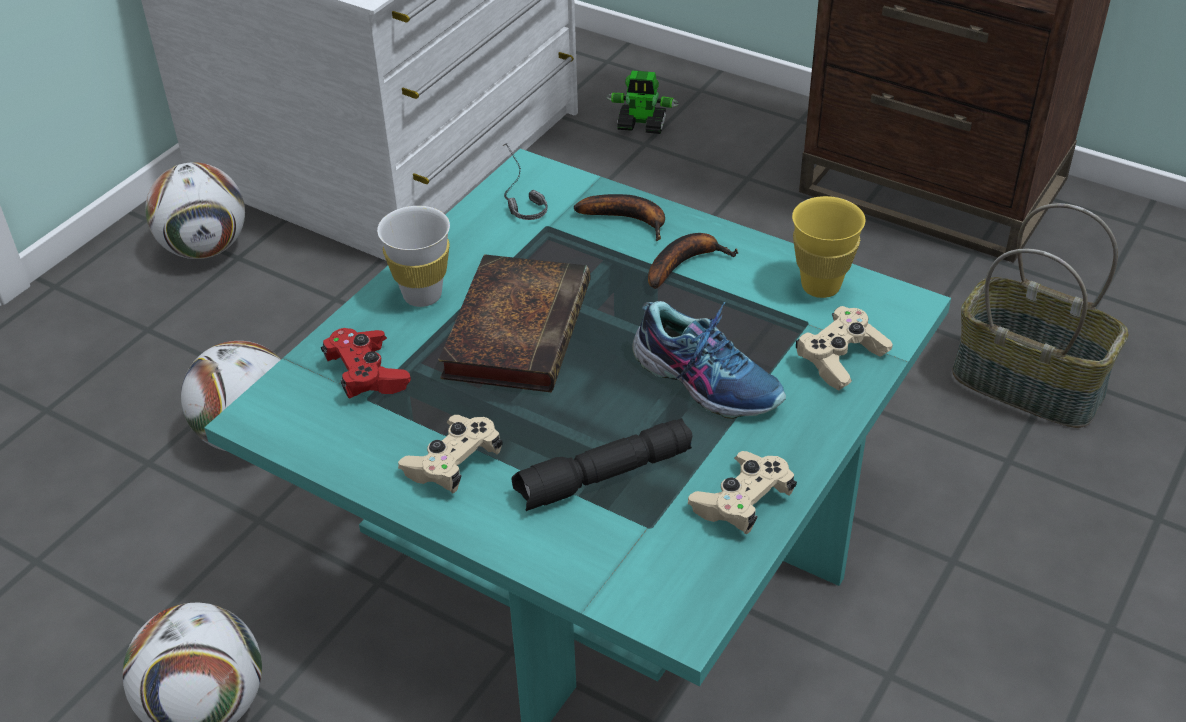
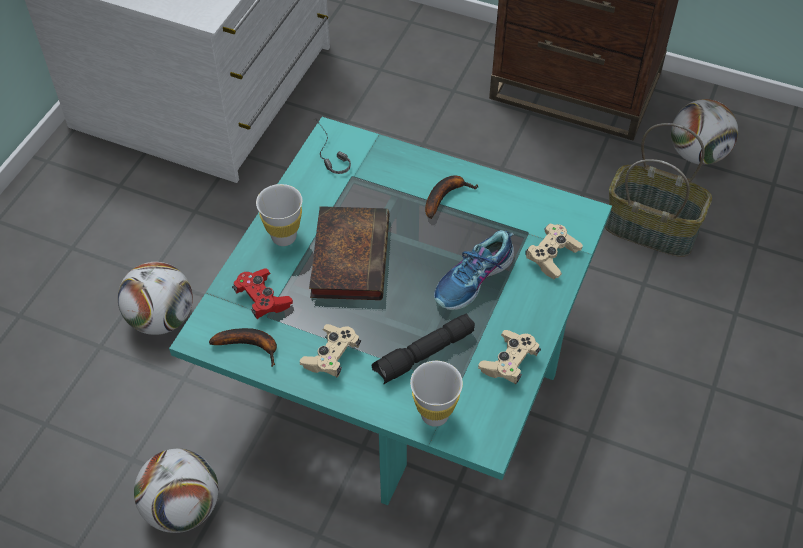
camera: 10 degrees left, 10 degrees up
football [145,162,245,259] -> football moved to [671,99,738,165]
banana [574,194,665,241] -> banana moved to [209,328,277,367]
toy robot [607,71,679,134] -> none
shoe [632,301,786,419] -> shoe turned 105 degrees clockwise [434,230,514,310]
yellow cup [792,196,865,298] -> none
none -> white cup [410,361,463,427]

